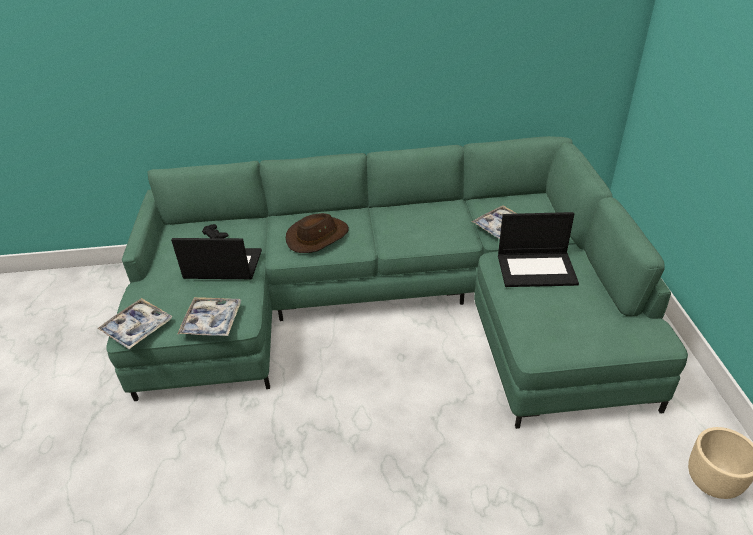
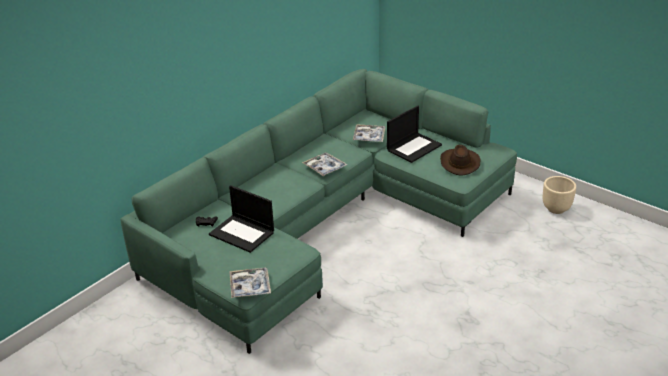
camera: 45 degrees left, 5 degrees down
laptop [171,238,262,279] -> laptop turned 105 degrees counterclockwise [209,185,274,253]
tray [177,297,241,336] -> tray moved to [302,152,347,176]
brown hat [286,213,349,253] -> brown hat moved to [440,145,480,176]

